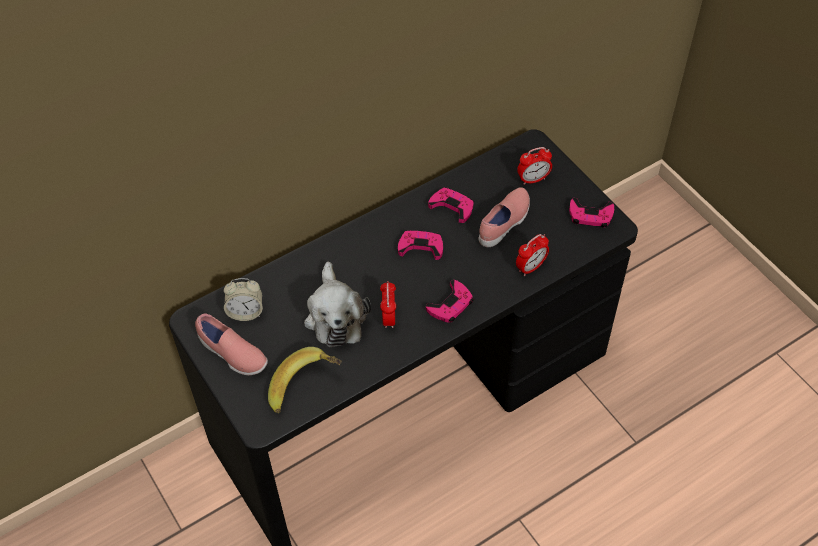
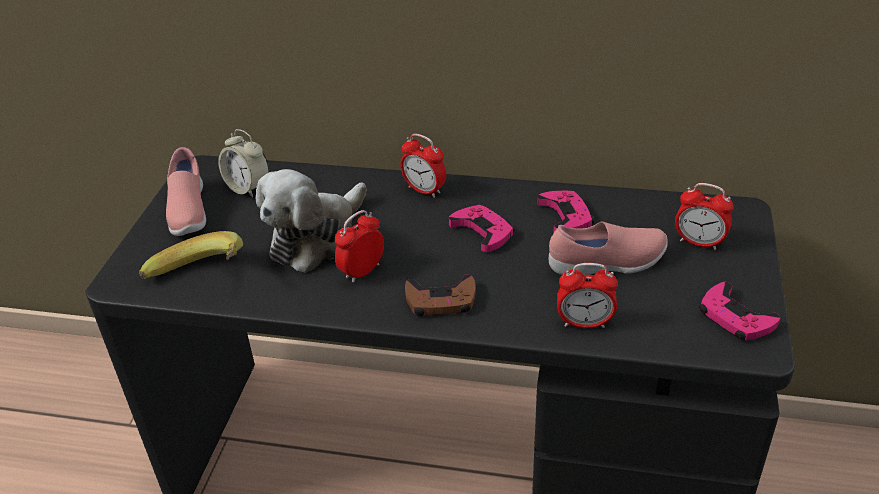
camera: 45 degrees right, 15 degrees down
pink game controller [426,280,473,323] -> brown game controller [405,274,476,317]
none -> alarm clock [400,134,446,198]

